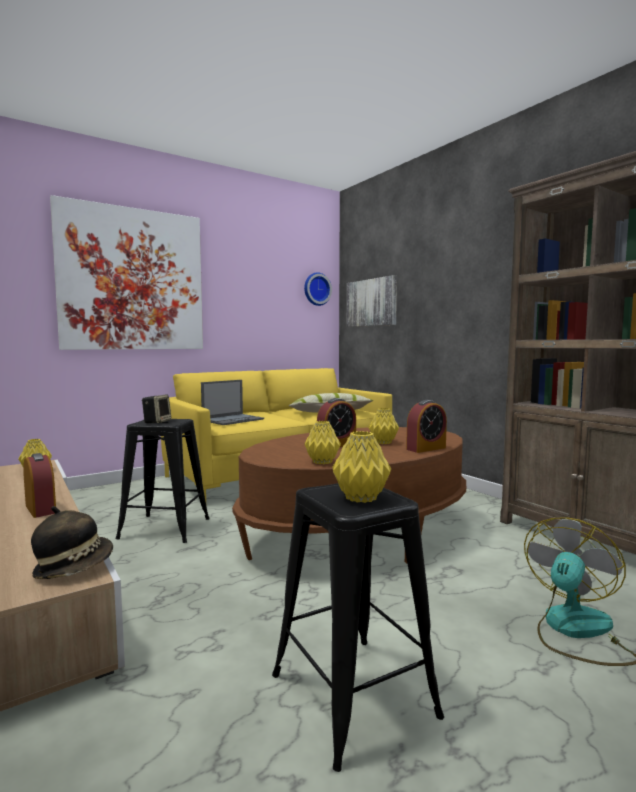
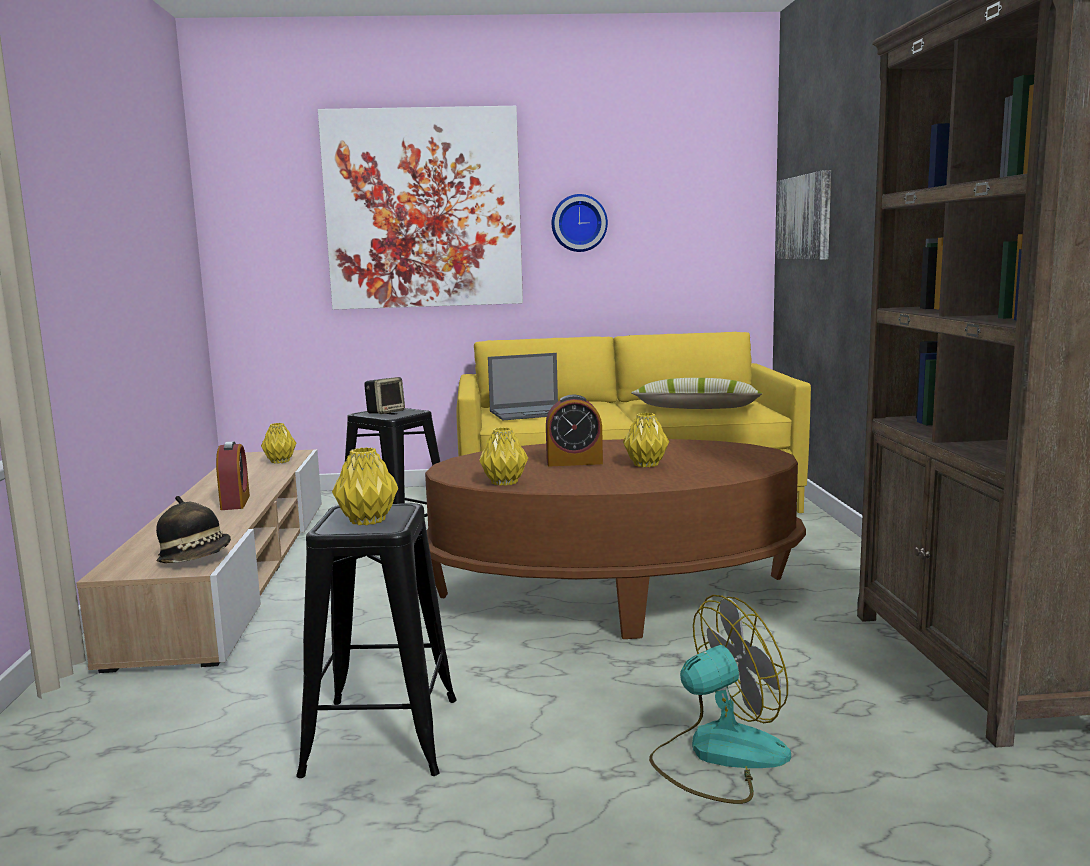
camera: 30 degrees right, 5 degrees up
wall clock [304,272,332,306] -> wall clock moved to [552,194,608,252]
alarm clock [406,400,447,453] -> none

